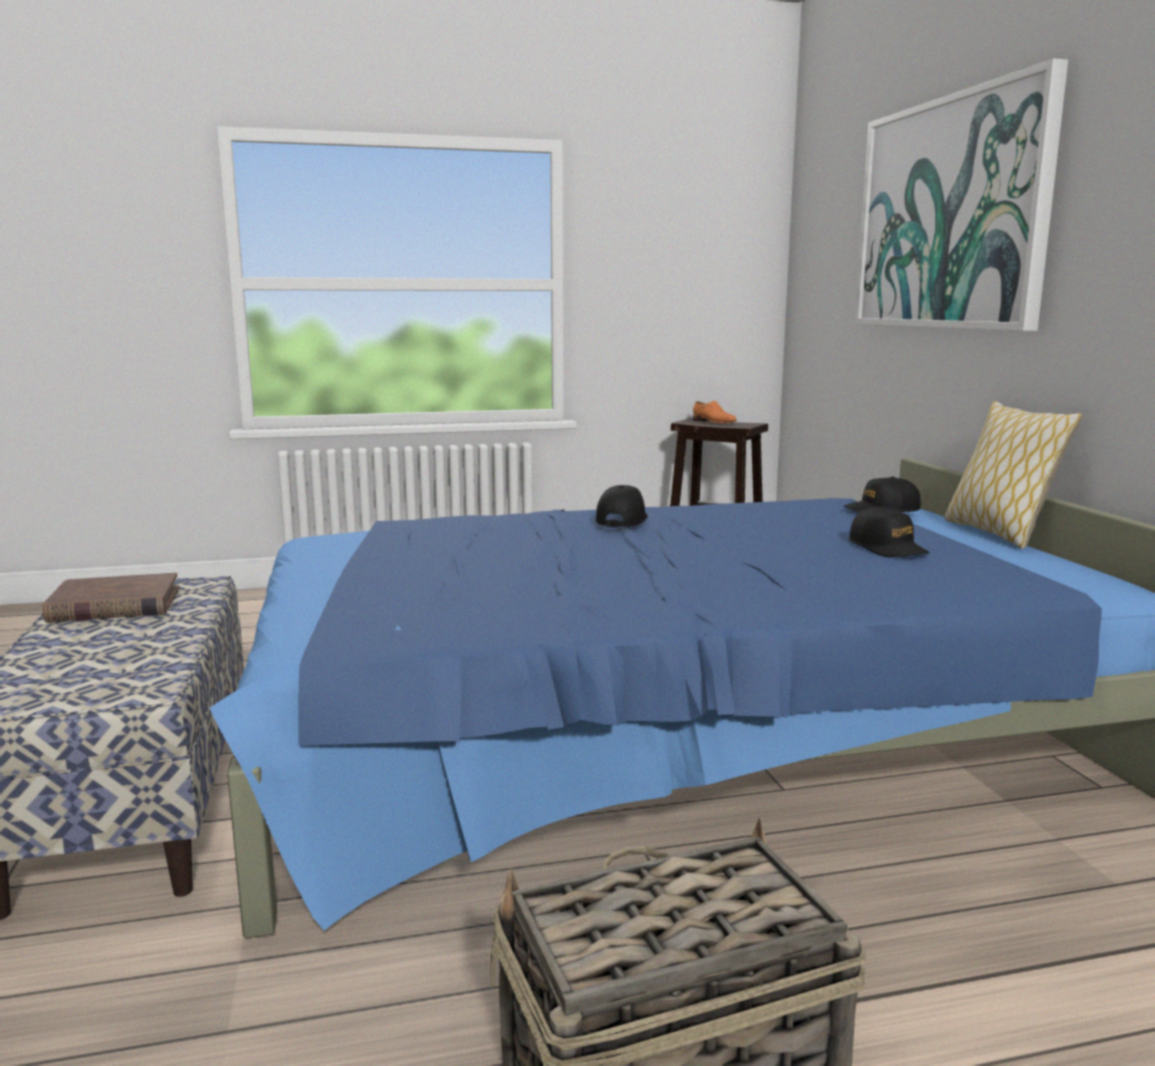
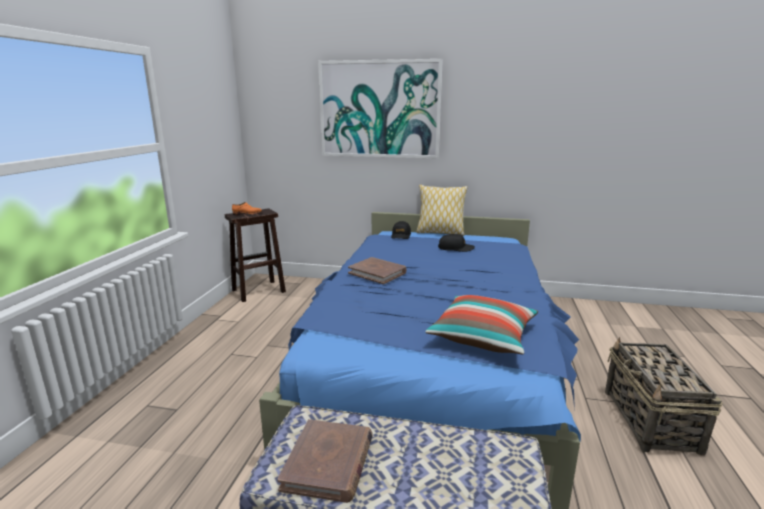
camera: 65 degrees left, 5 degrees up
black cap [595,485,648,527] -> brown book [348,257,407,284]
none -> pillow [425,295,538,354]

